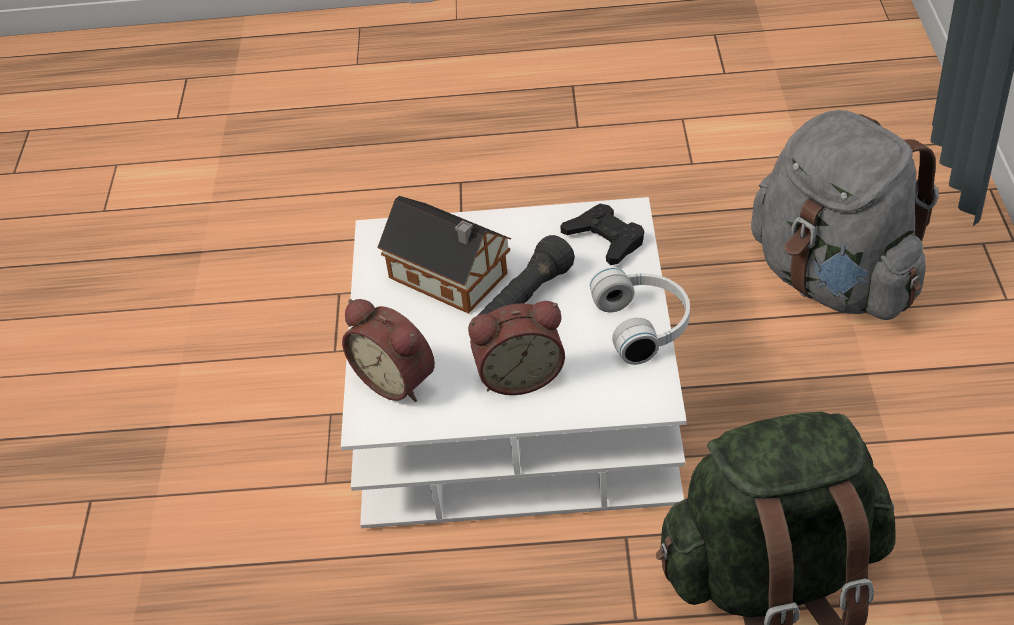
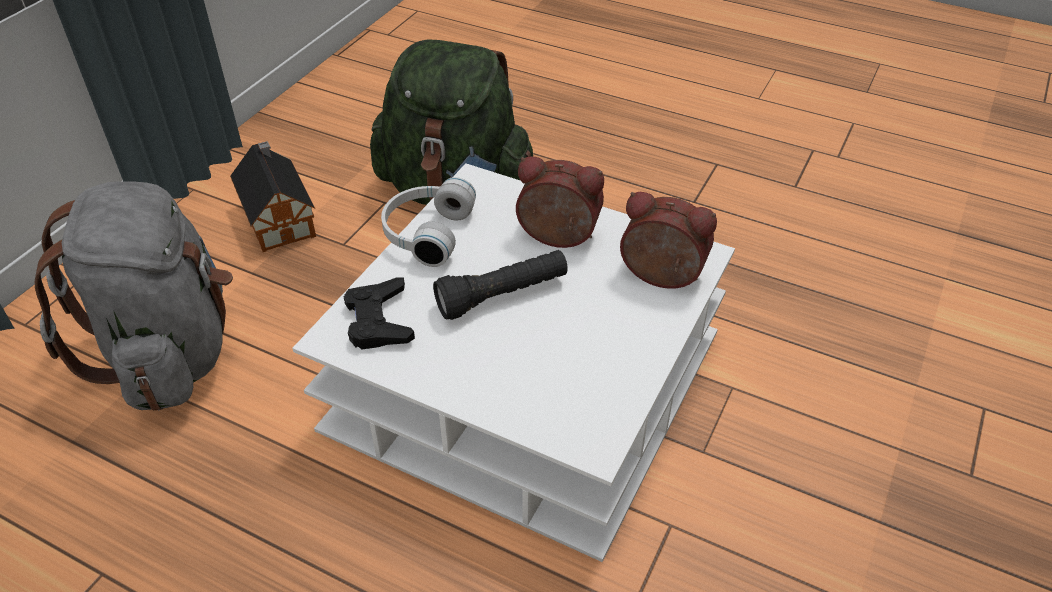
camera: 155 degrees left, 0 degrees up
alarm clock [342,299,435,402] -> alarm clock turned 45 degrees counterclockwise [620,192,717,289]
toy house [378,196,511,314] -> toy house moved to [230,141,316,252]

